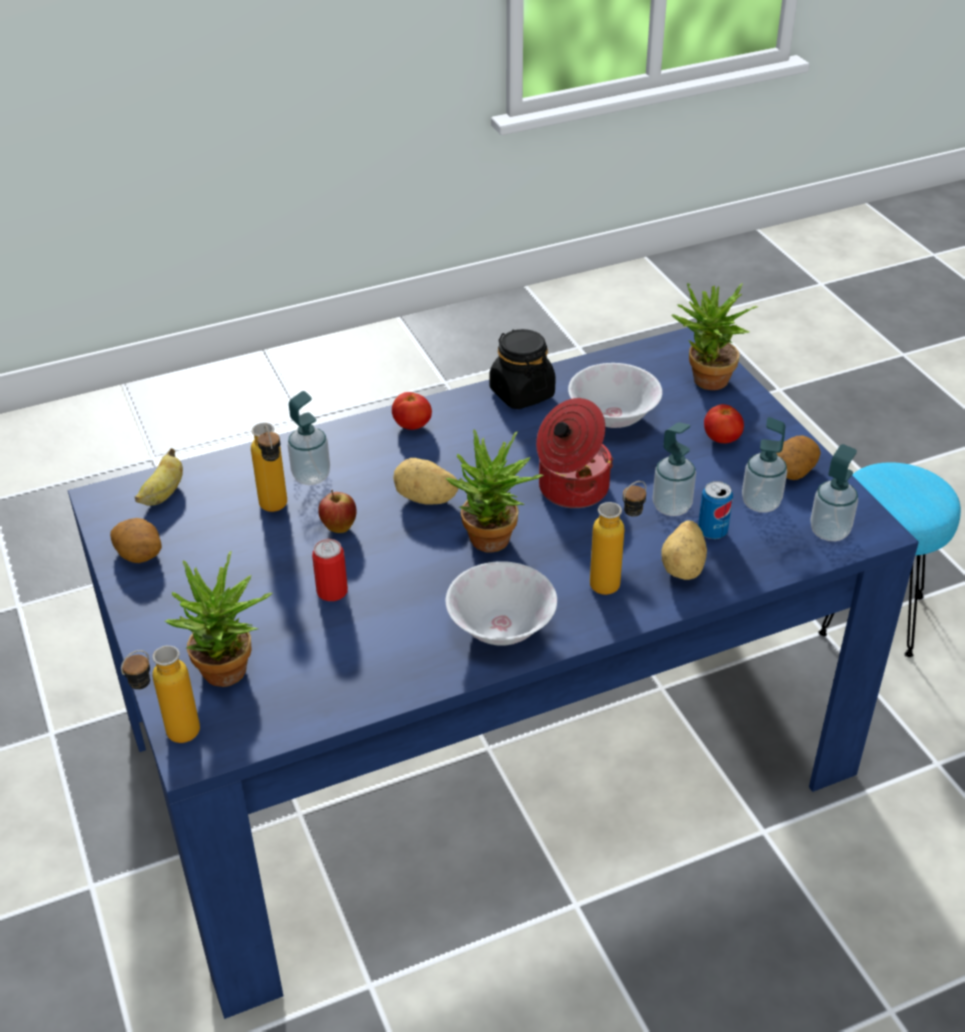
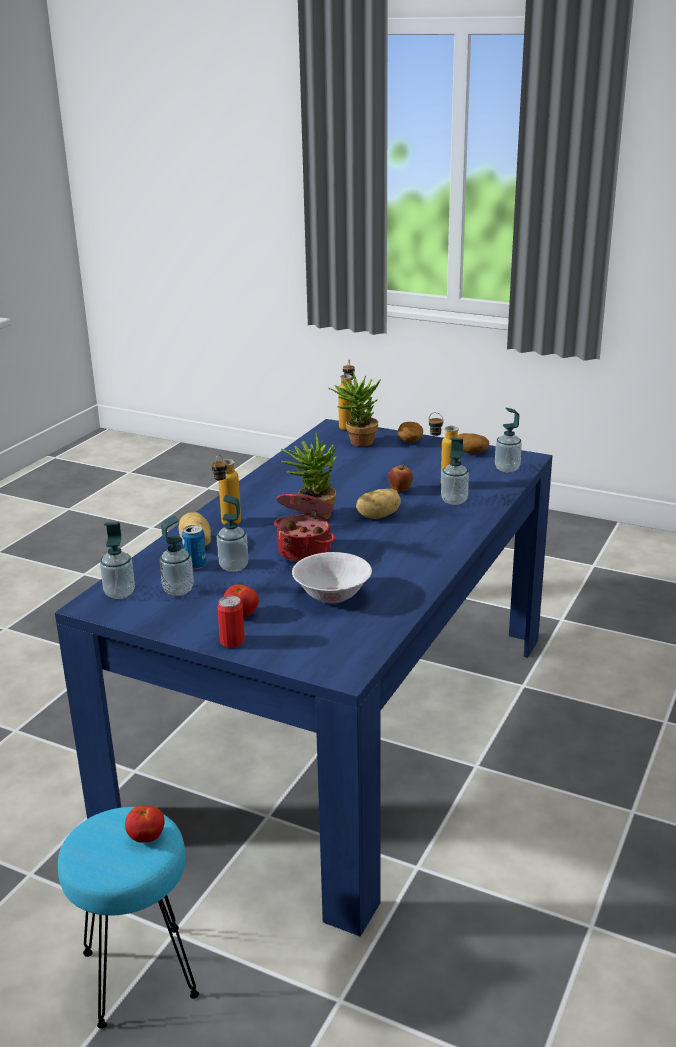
camera: 140 degrees right, 15 degrees down
banana [135,448,183,506] -> soap dispenser [495,408,522,473]
can [312,539,348,601] -> can moved to [217,595,245,648]
tomato [392,392,432,430] -> tomato moved to [125,806,165,843]
white bowl [446,561,557,646] -> none
black jar [490,329,556,409] -> none
potted plant [671,283,758,390] -> none
potato [777,435,821,480] -> potato moved to [398,422,423,442]

